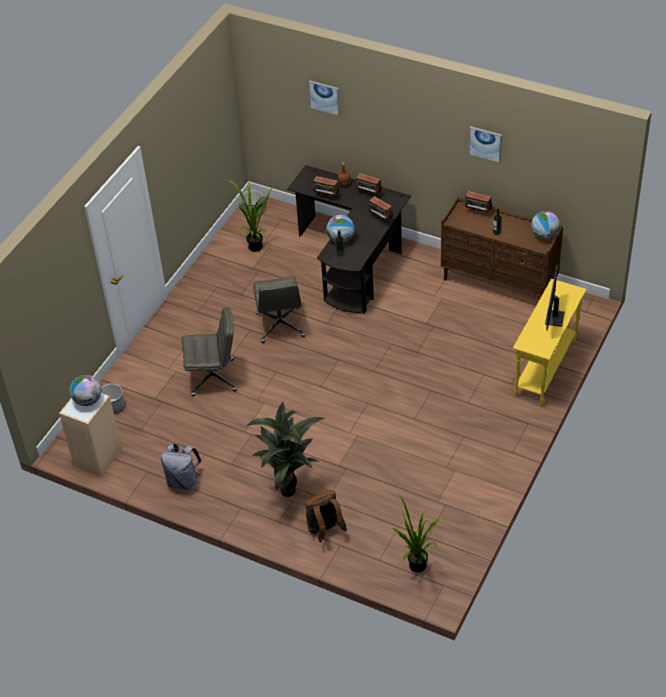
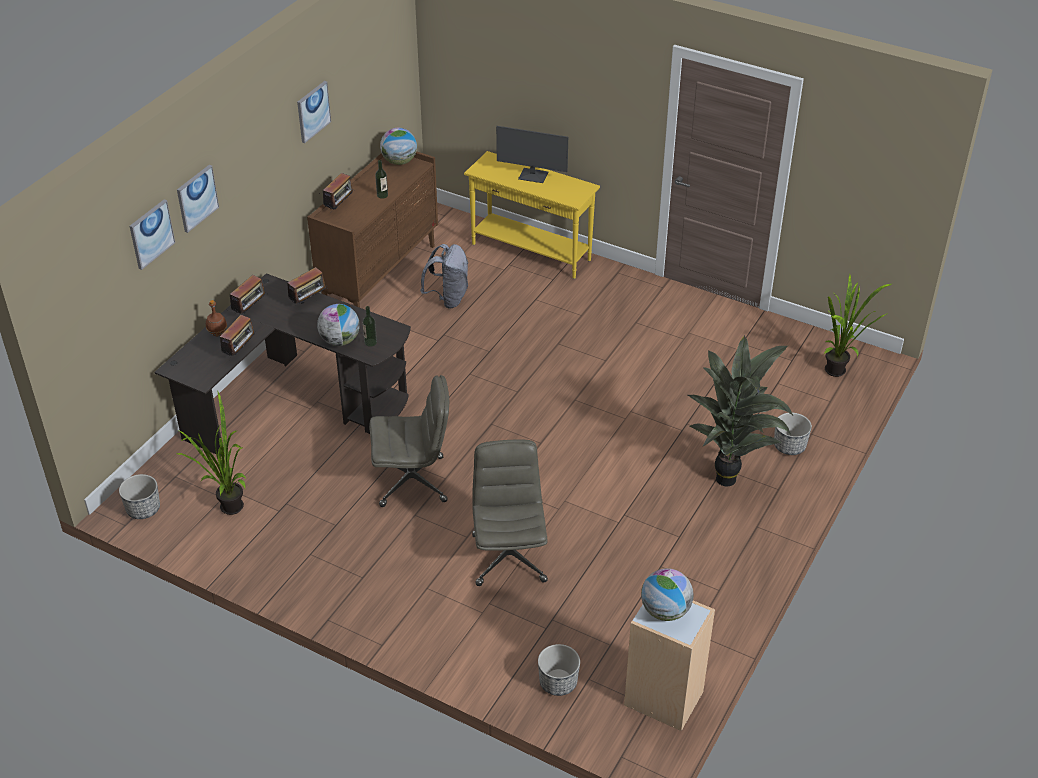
camera: 90 degrees left, 5 degrees down
grey backpack [161,444,202,490] -> grey backpack moved to [420,244,468,308]
brown backpack [305,490,347,542] -> planter [774,413,812,455]
none -> picture [177,165,219,233]

